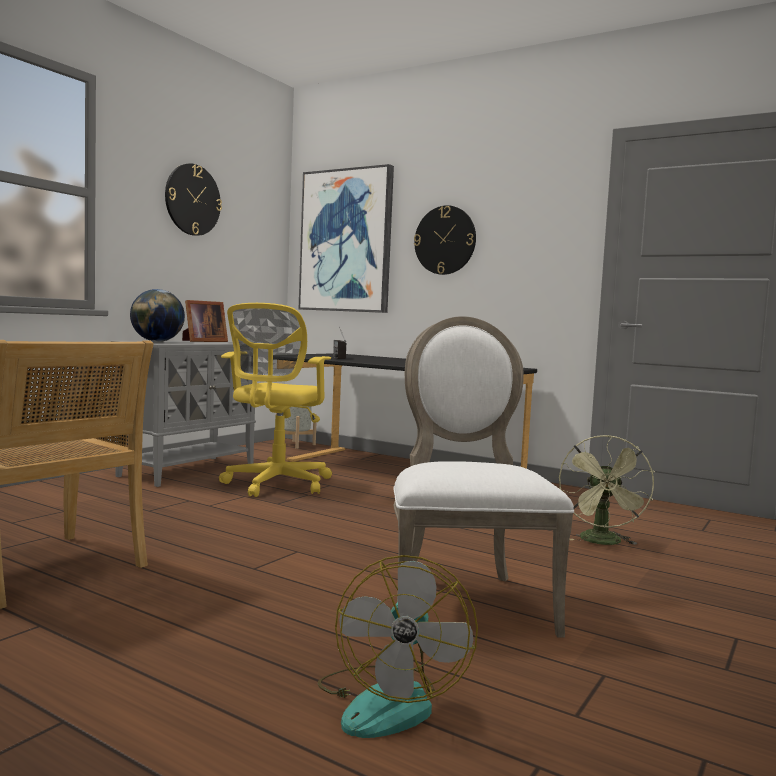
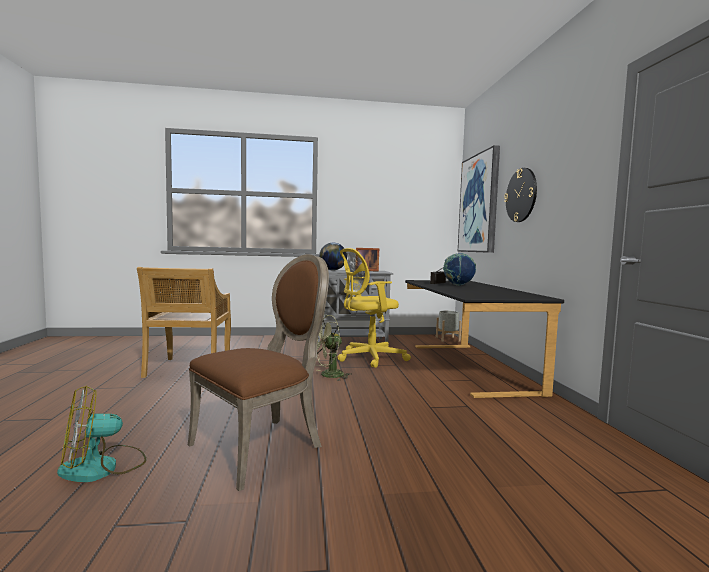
camera: 50 degrees right, 0 degrees up
wall clock [165,164,222,236] -> none
white chair [393,316,574,638] -> brown chair [188,254,329,491]
green fan [559,435,655,545] -> green fan moved to [317,315,351,381]
none -> globe [443,253,476,286]

